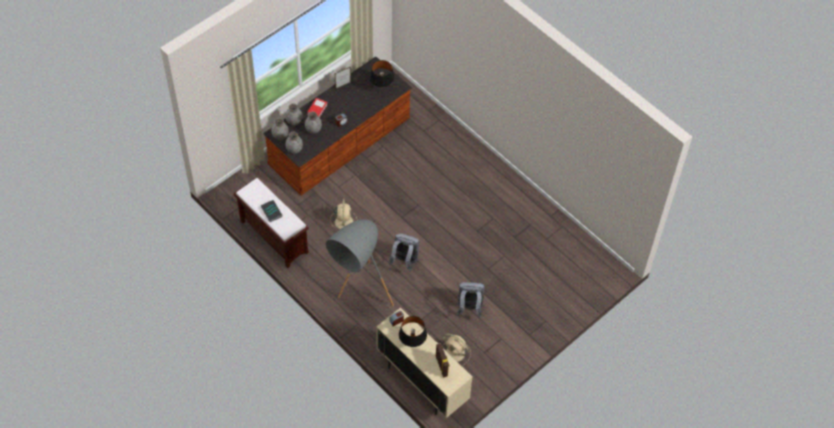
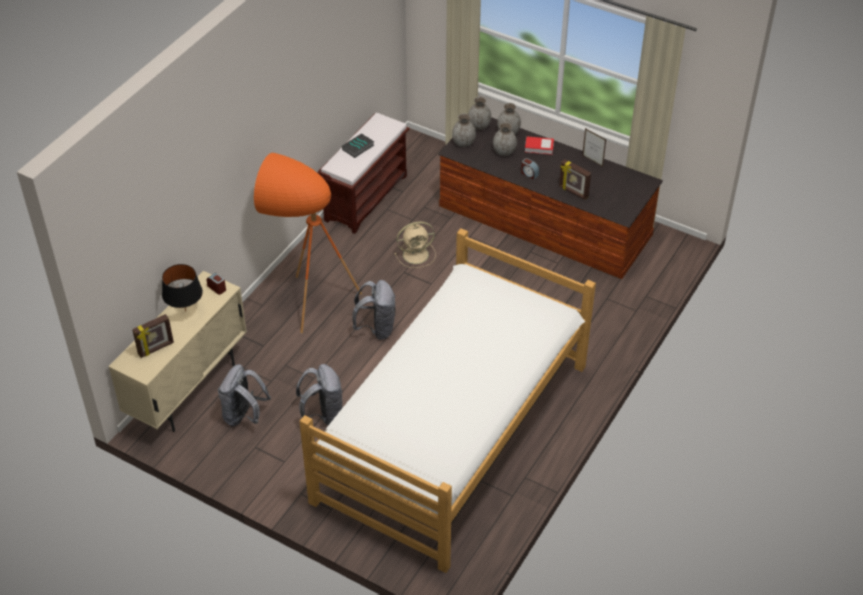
camera: 75 degrees right, 10 degrees down
grey floor lamp [326,219,394,306] -> orange floor lamp [254,153,362,333]
black table lamp [370,60,394,87] -> none
beige fan [443,334,471,366] -> grey backpack [218,364,271,426]
none -> bed [299,229,596,573]
none -> picture frame [559,159,591,200]

